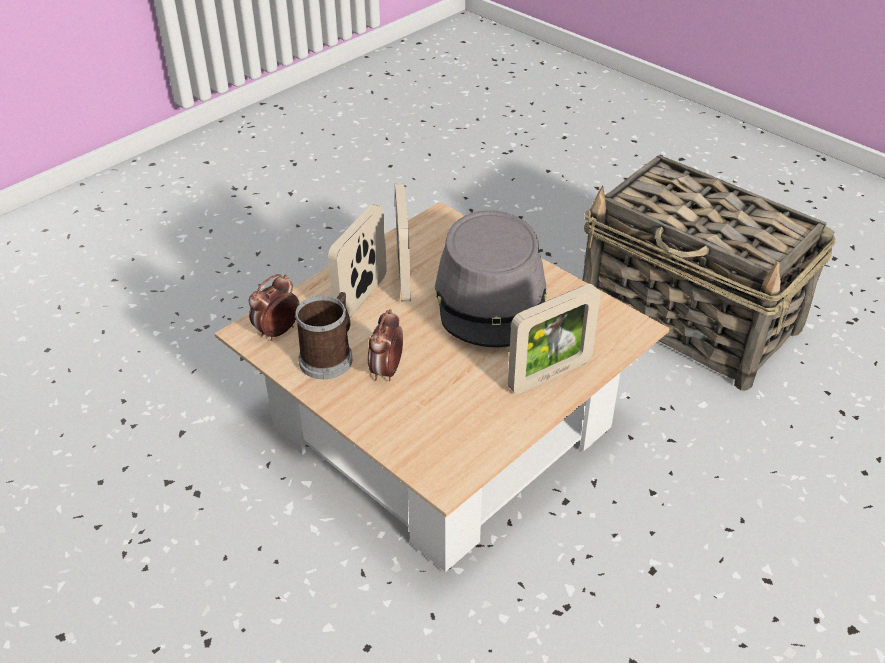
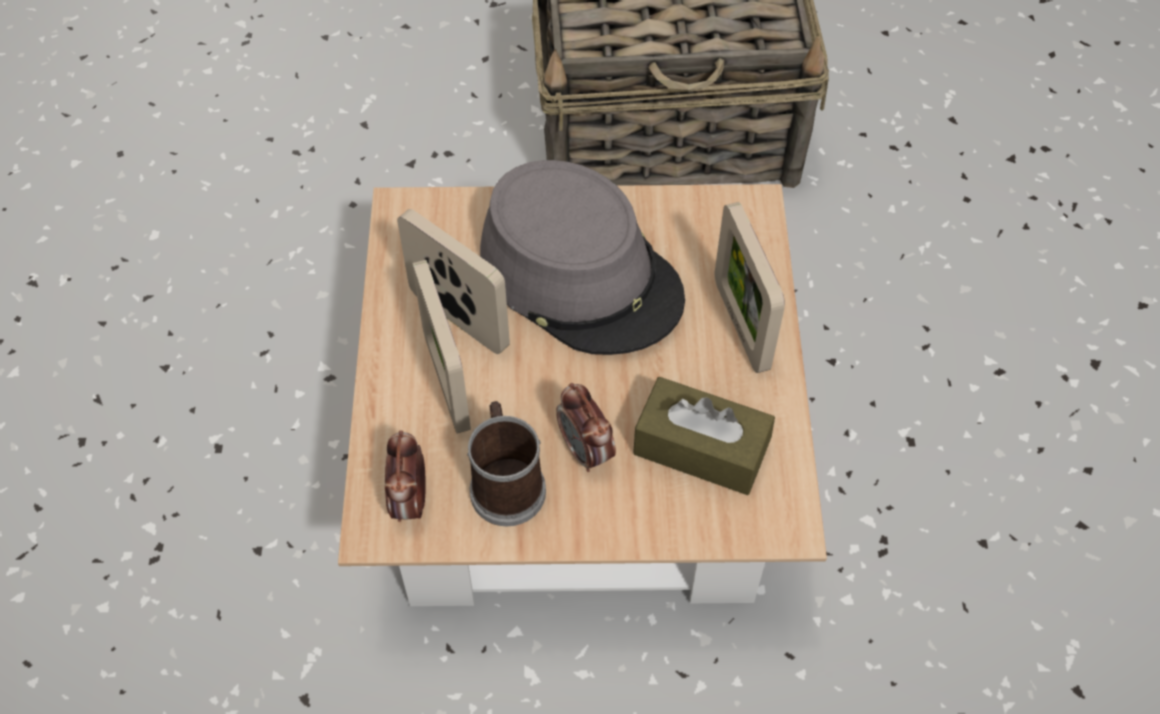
camera: 45 degrees left, 15 degrees up
picture frame [508,284,601,394] -> picture frame turned 150 degrees clockwise [715,202,785,373]
none -> brown tissue box [633,377,775,495]

